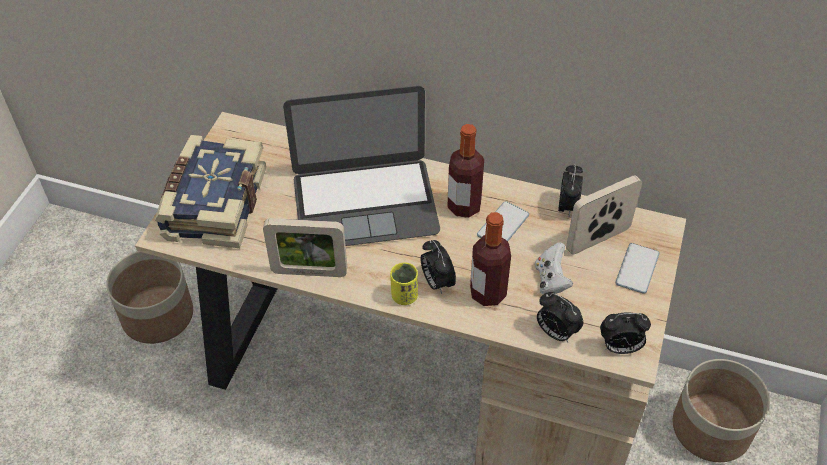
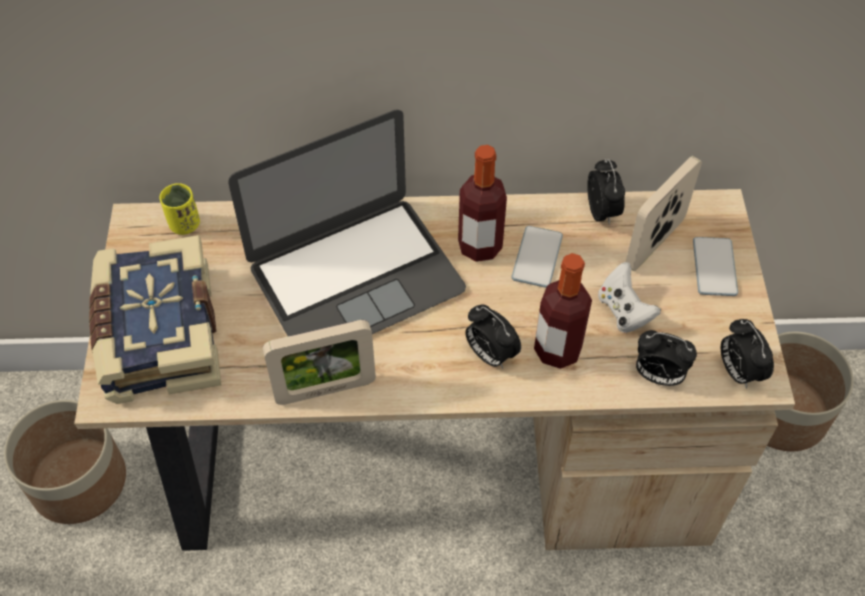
camera: 20 degrees left, 5 degrees up
yellow cup [390,262,418,305] -> yellow cup moved to [160,183,200,235]
alarm clock [600,312,651,354] -> alarm clock turned 90 degrees clockwise [721,319,774,389]

